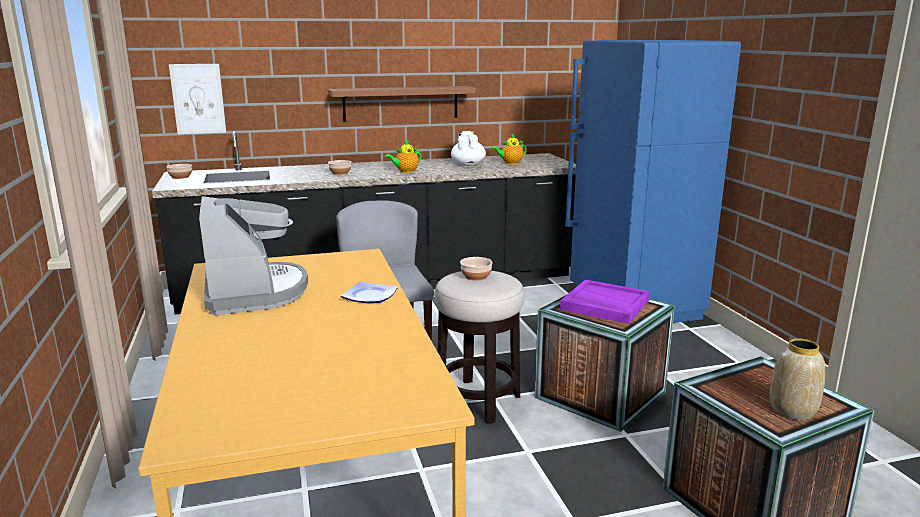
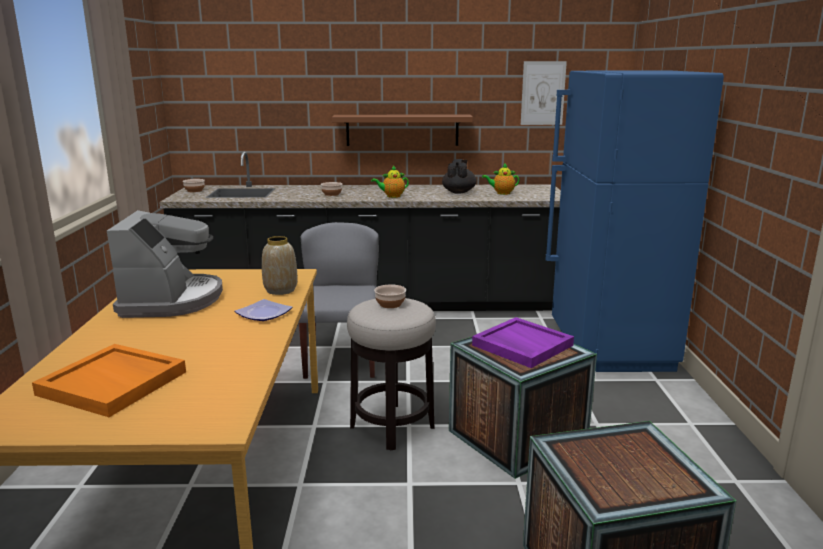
camera: 15 degrees right, 0 degrees up
picture [169,64,226,134] -> picture moved to [521,61,567,125]
white teapot [451,131,486,166] -> black teapot [442,159,477,194]
vase [769,338,825,420] -> vase moved to [262,236,297,295]
none -> orange tray [32,344,186,417]

